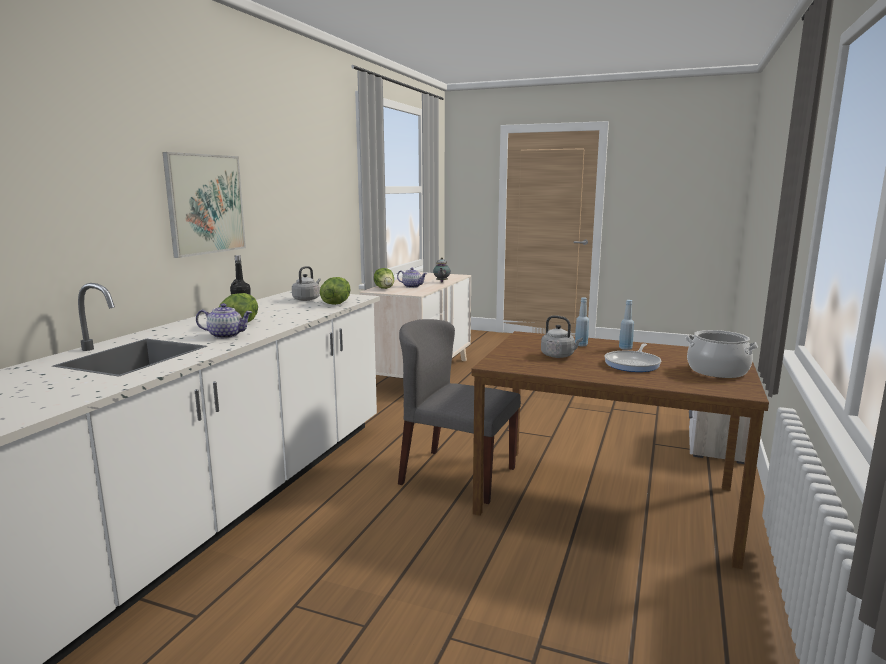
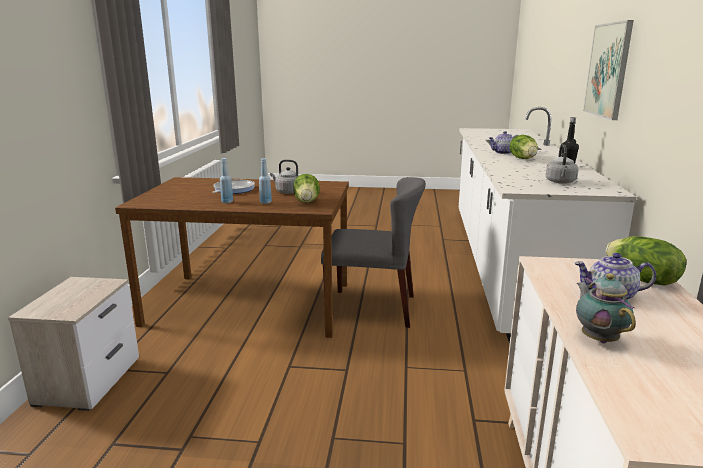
camera: 165 degrees right, 5 degrees up
lettuce [320,277,350,305] -> lettuce moved to [293,174,320,203]
cooking pot [685,330,758,378] -> none

